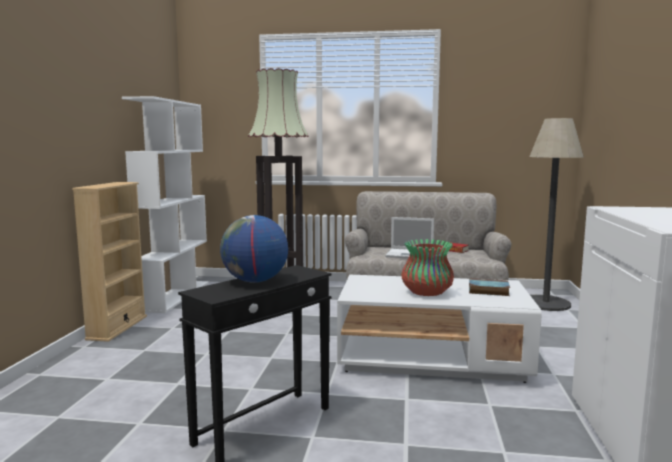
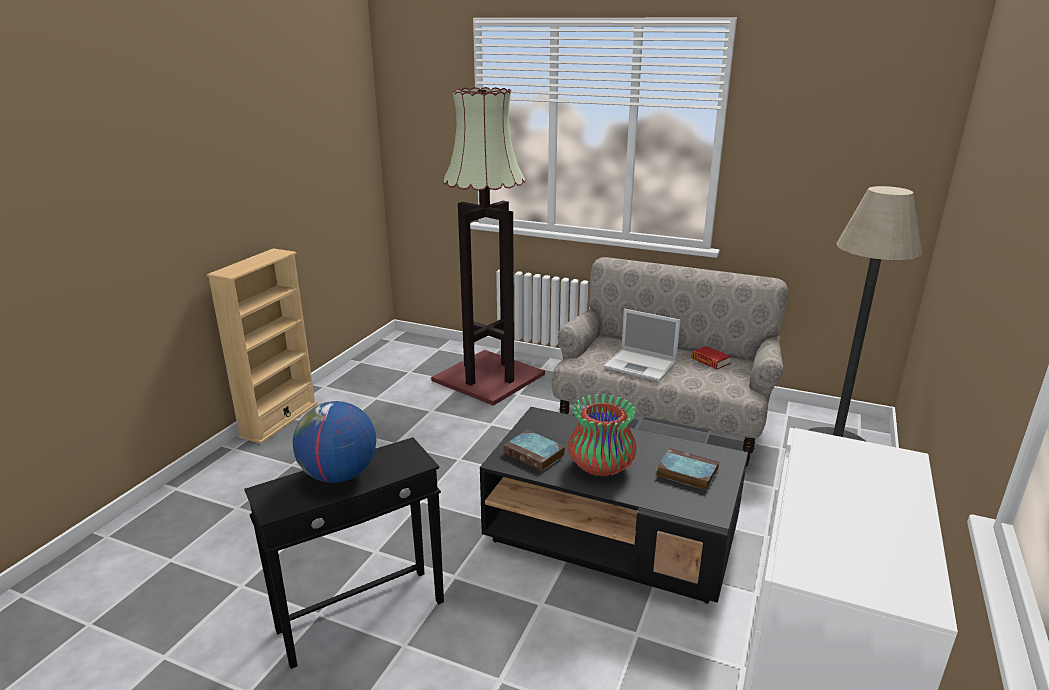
camera: 15 degrees right, 15 degrees up
white bookcase [122,96,208,313] -> none
white coffee table [337,275,542,383] -> black coffee table [480,407,748,604]
none -> book [503,430,565,472]

